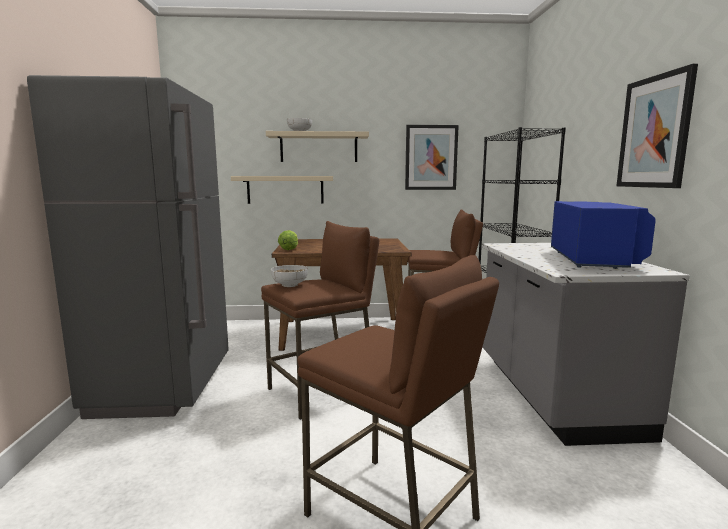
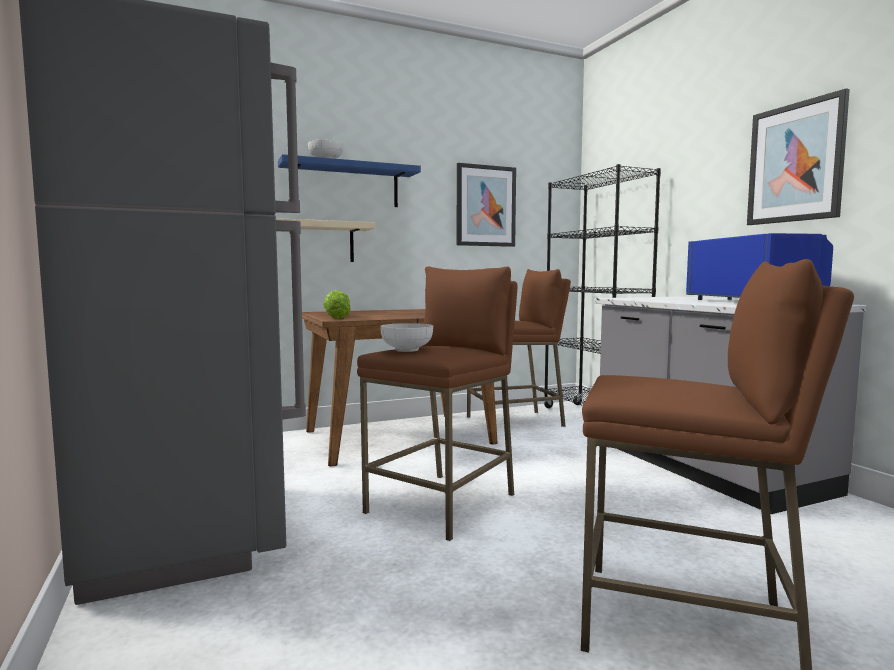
camera: 20 degrees left, 5 degrees down
beige shelf [266,131,369,162] -> blue shelf [278,154,421,207]

